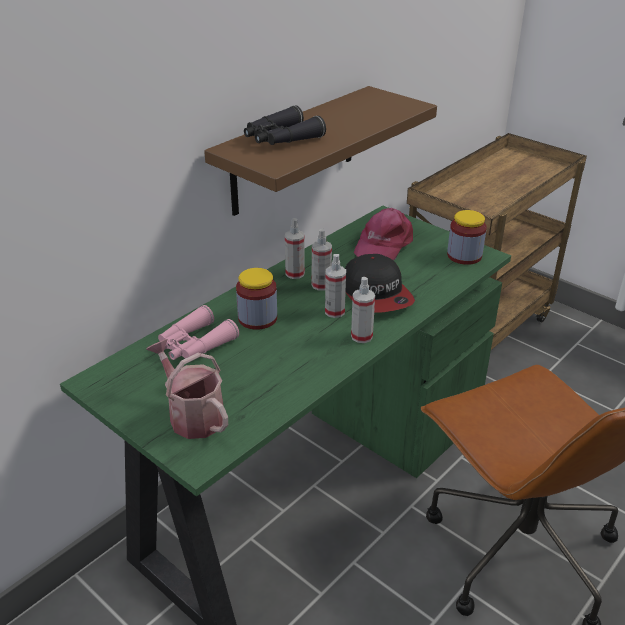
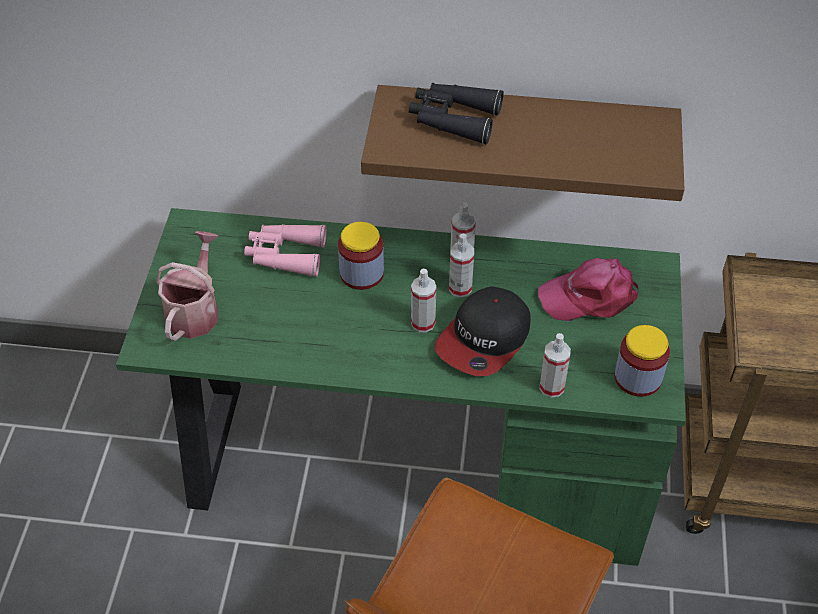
camera: 55 degrees right, 15 degrees up
spray bottle [351,277,375,343] -> spray bottle moved to [540,333,571,398]

